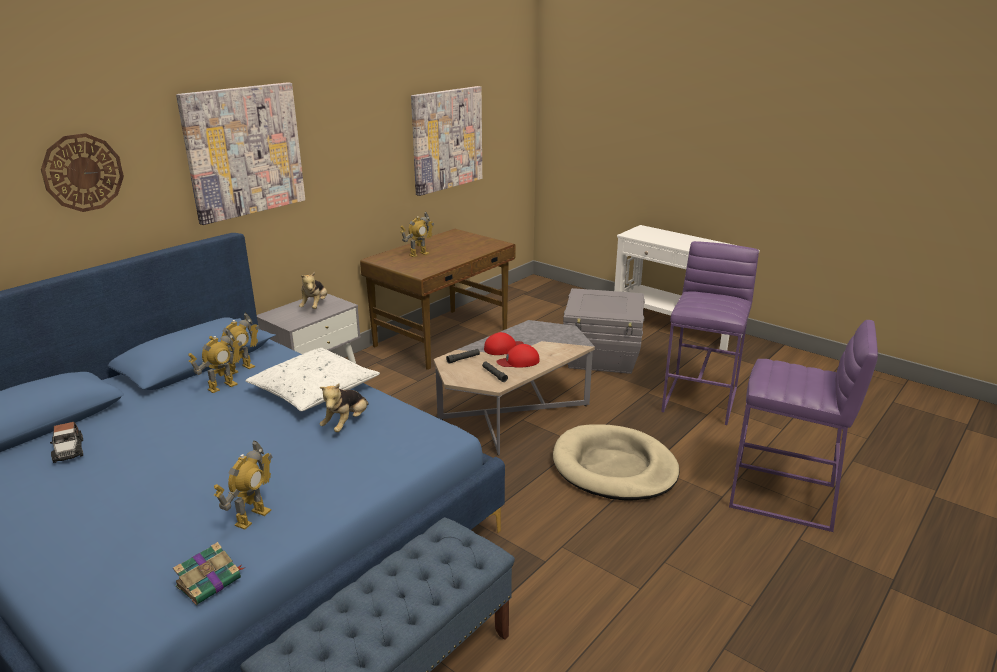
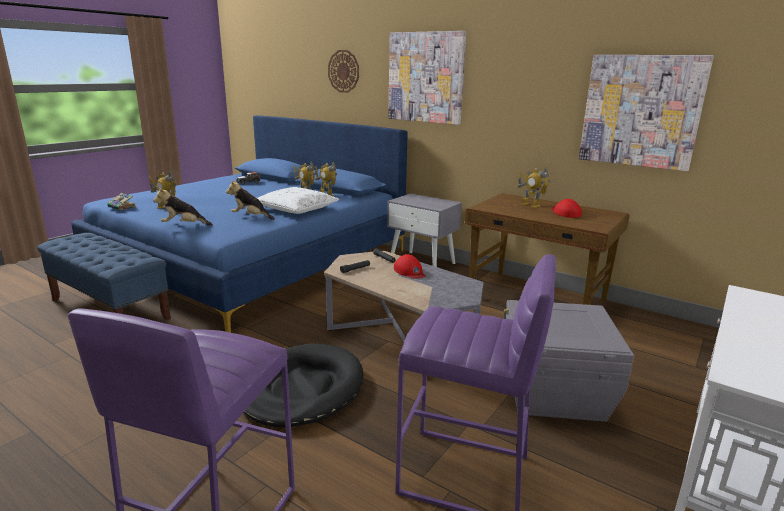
camera: 85 degrees right, 5 degrees down
plush toy [299,271,327,309] -> plush toy moved to [153,187,213,226]
red cap [496,344,540,368] -> red cap moved to [551,199,582,218]
beige dog bed [553,425,680,501] -> black dog bed [244,343,364,427]

